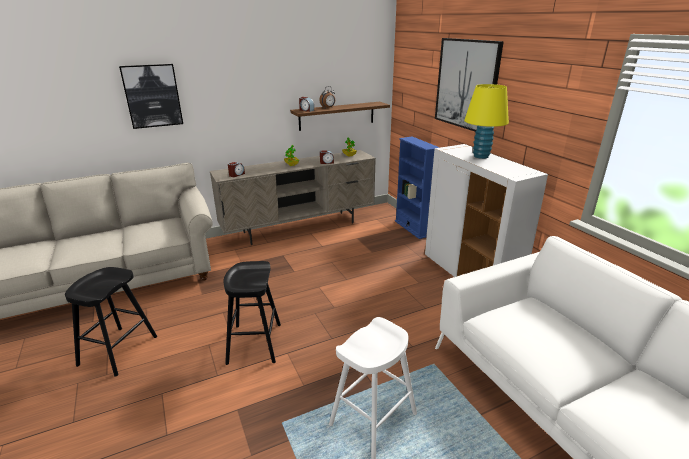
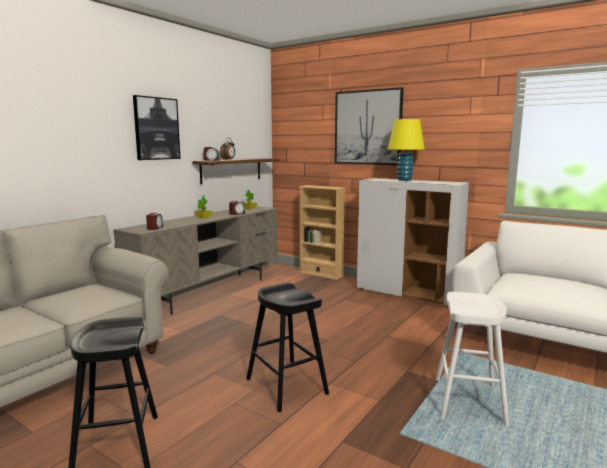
camera: 30 degrees left, 15 degrees down
picture [119,64,183,129] -> picture moved to [133,95,180,160]
blue bookcase [395,137,440,239] -> beige bookcase [299,185,346,280]

